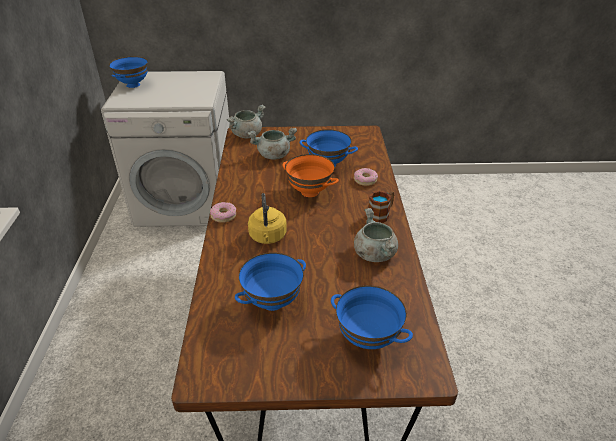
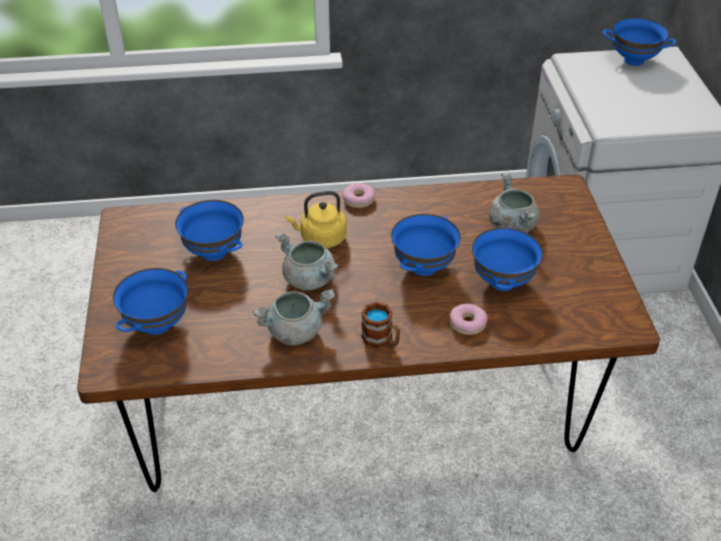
camera: 85 degrees right, 5 degrees up
grey cooking pot [227,105,265,138] -> grey cooking pot moved to [275,232,339,290]
orange bowl [282,154,339,197] -> blue bowl [391,214,461,276]

